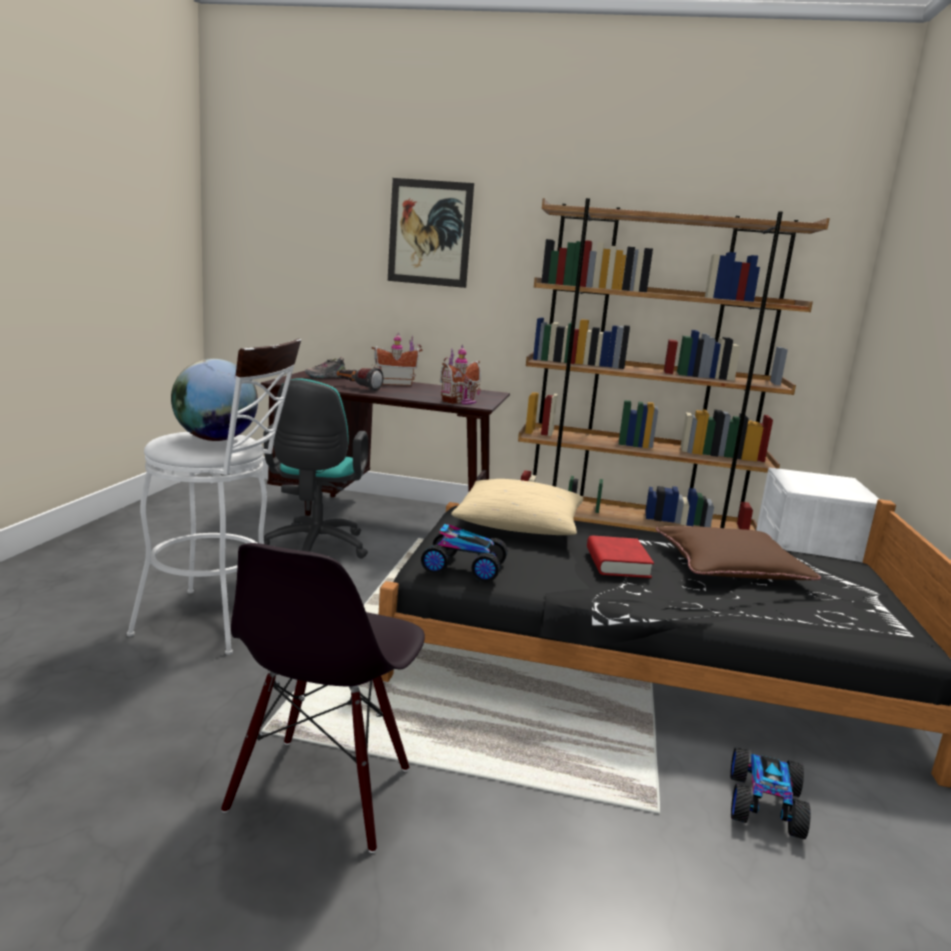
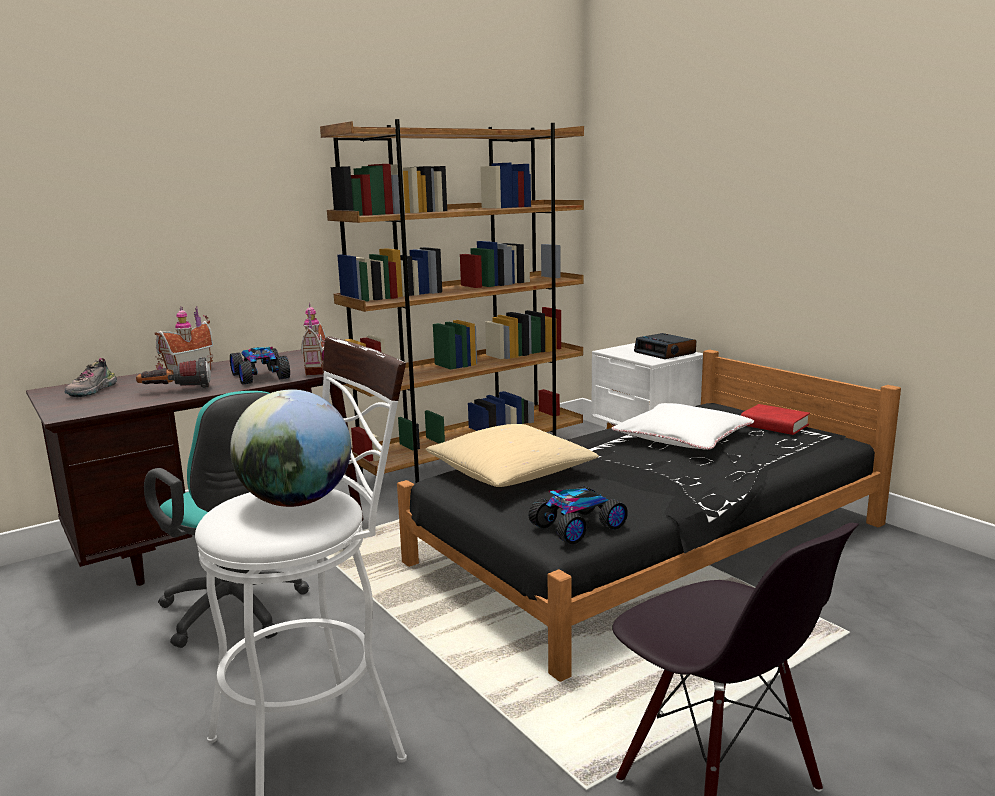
camera: 45 degrees left, 0 degrees up
picture [388,178,474,288] -> none
red book [587,536,654,578] -> red book moved to [741,404,810,435]
brown pillow [656,526,821,580] -> white pillow [612,403,754,450]
toy car [730,747,811,840] -> toy car moved to [230,347,290,385]
none -> alarm clock [634,333,696,359]

